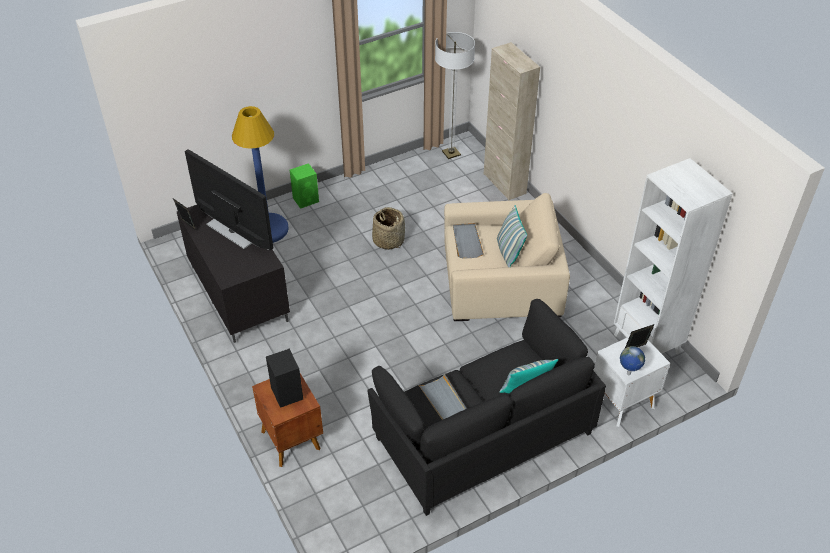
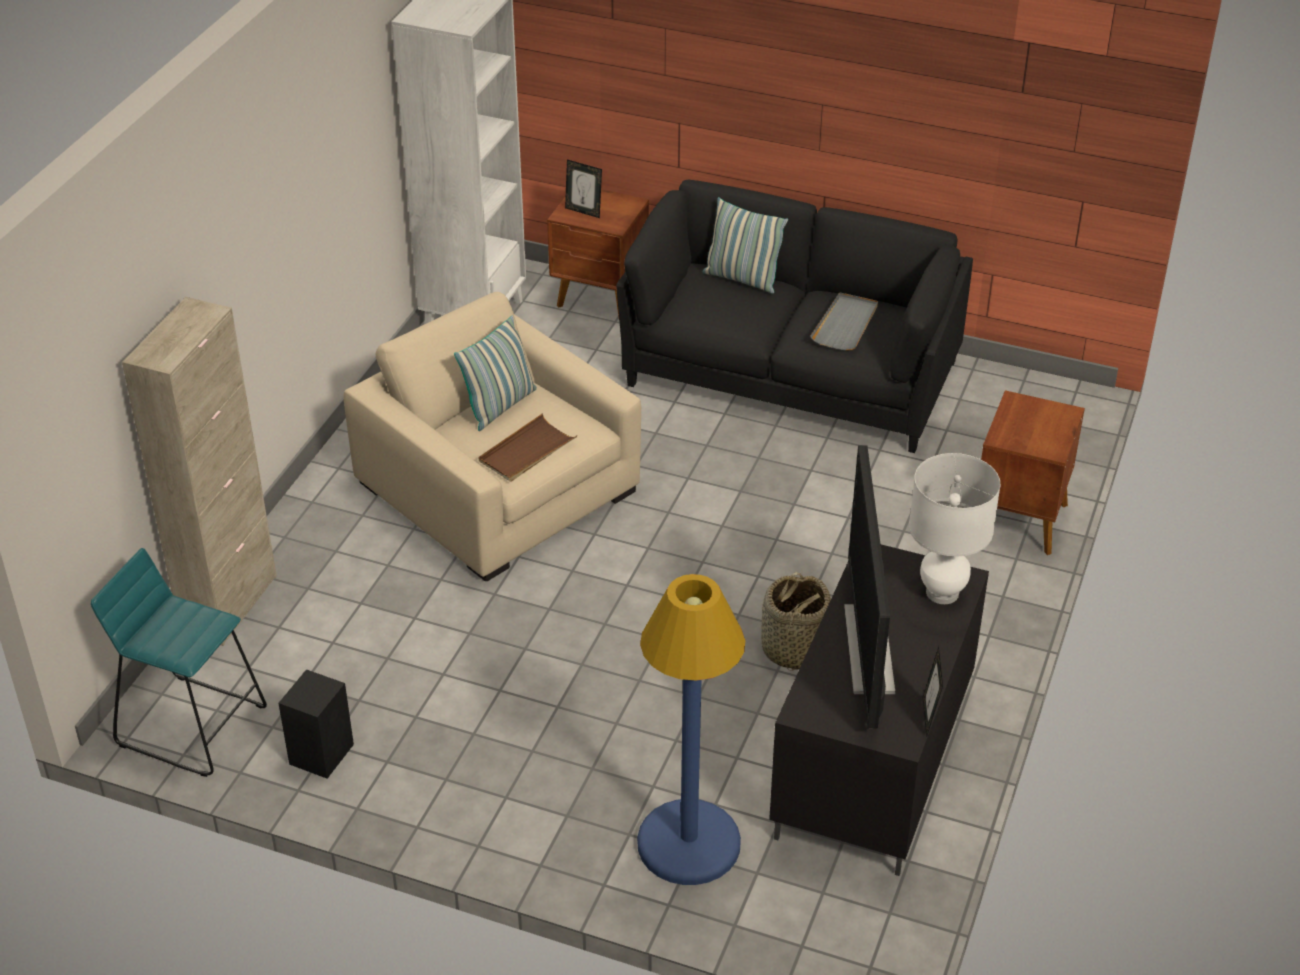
camera: 130 degrees left, 5 degrees down
black speaker [266,348,303,408] -> black speaker moved to [278,669,354,779]
green speaker [290,163,319,209] -> none
basket [372,207,405,250] -> basket moved to [761,572,831,671]
floor lamp [435,32,475,159] -> turquoise stool [91,548,267,777]
grey tray [453,223,484,259] -> brown tray [479,414,577,482]
white nightstand [594,337,670,427] -> brown nightstand [547,189,649,317]
globe [620,346,645,375] -> none
none -> white table lamp [909,453,1001,604]

